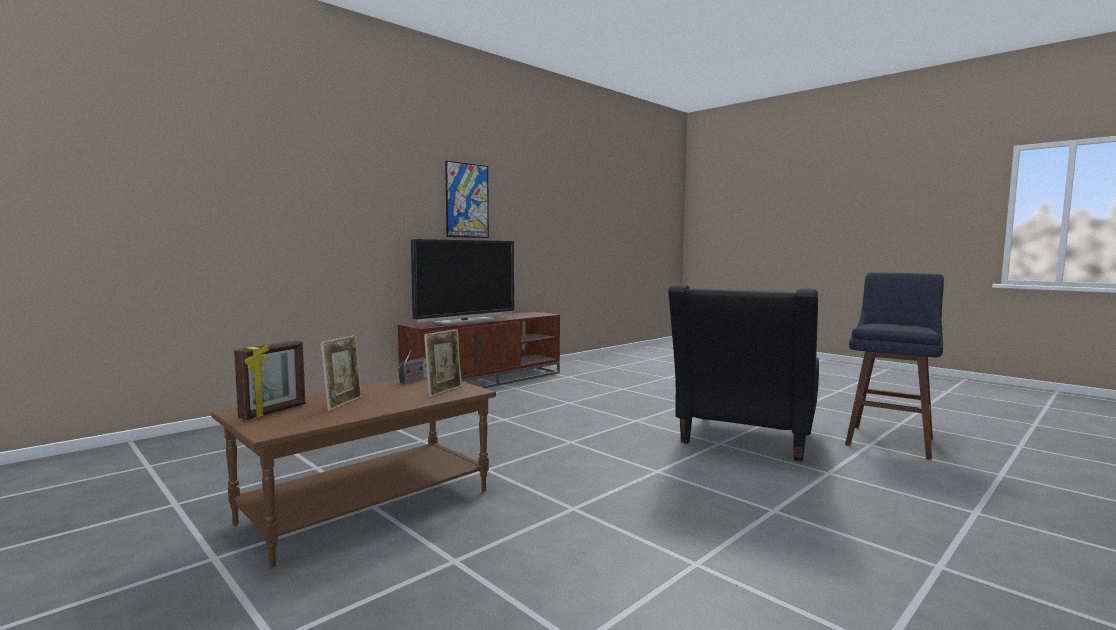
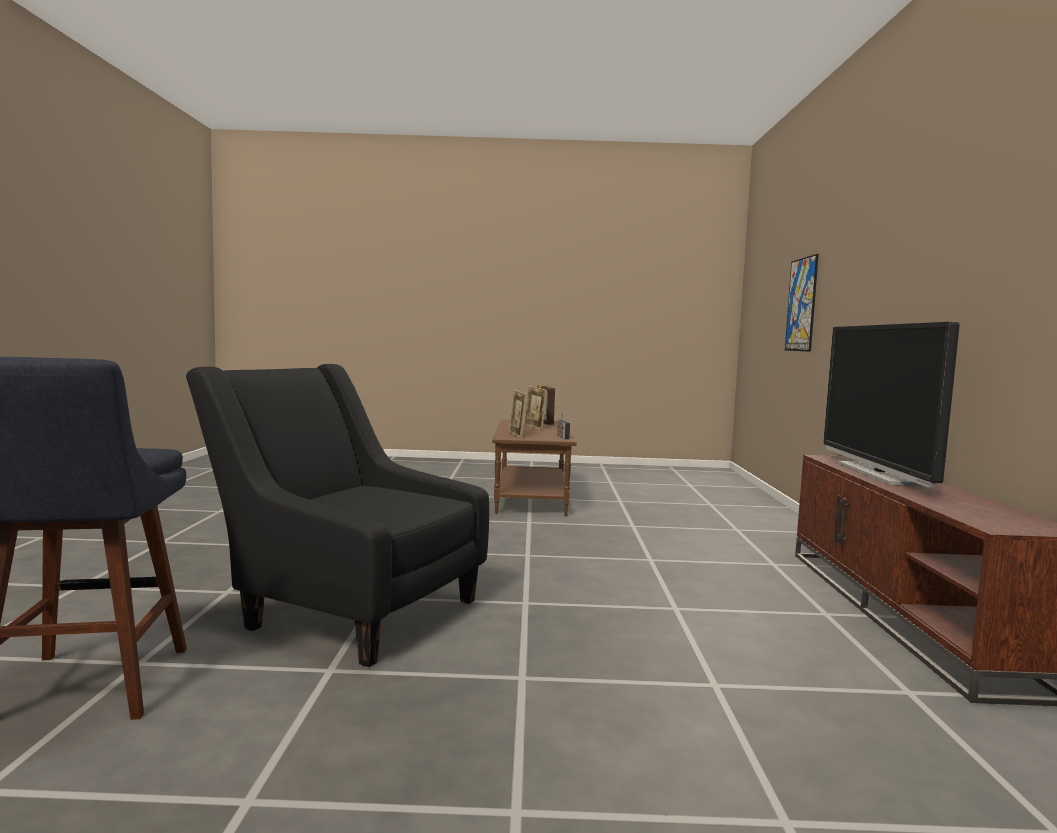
camera: 135 degrees right, 0 degrees up
picture [445,161,489,238] -> picture moved to [785,254,819,352]
black armchair [668,284,819,461] -> black armchair turned 45 degrees counterclockwise [186,364,489,667]

